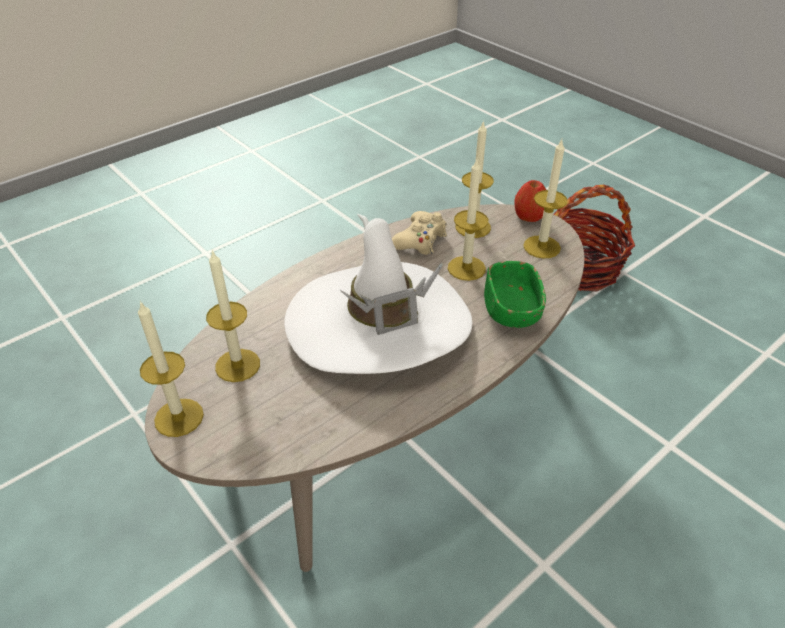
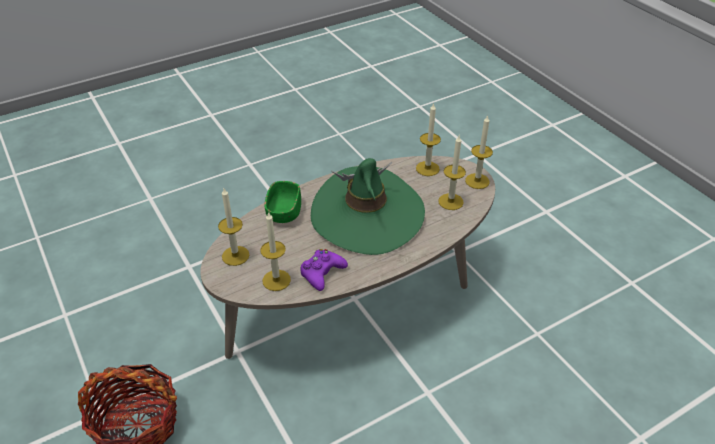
camera: 170 degrees left, 0 degrees up
white hat [284,214,472,374] -> green hat [311,158,425,255]
beige game controller [392,211,447,255] -> purple game controller [300,249,348,291]
candle [448,159,488,281] -> candle moved to [416,103,441,176]
apple [514,180,546,222] -> none

